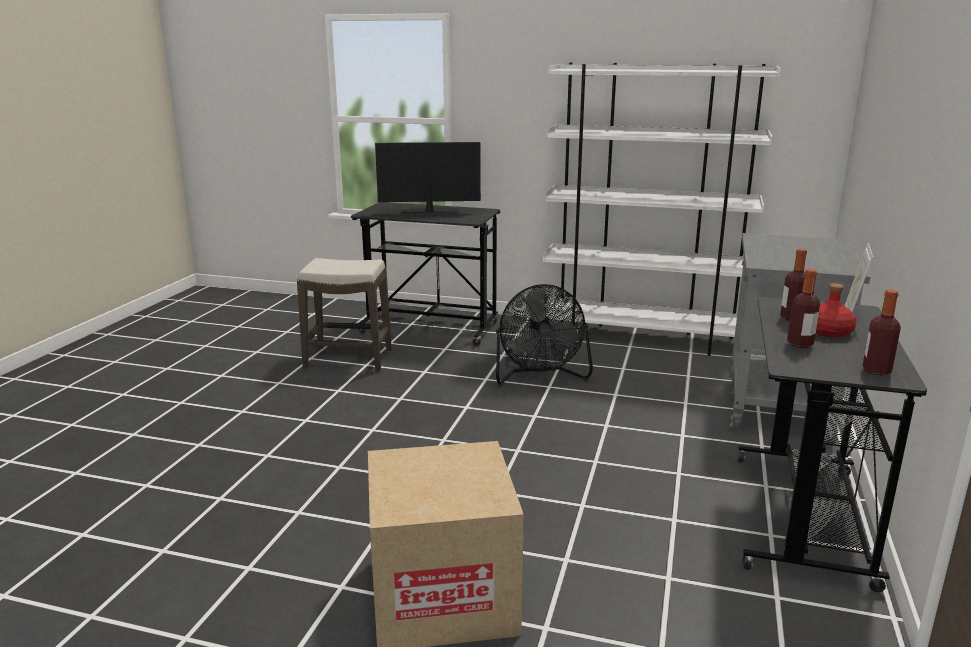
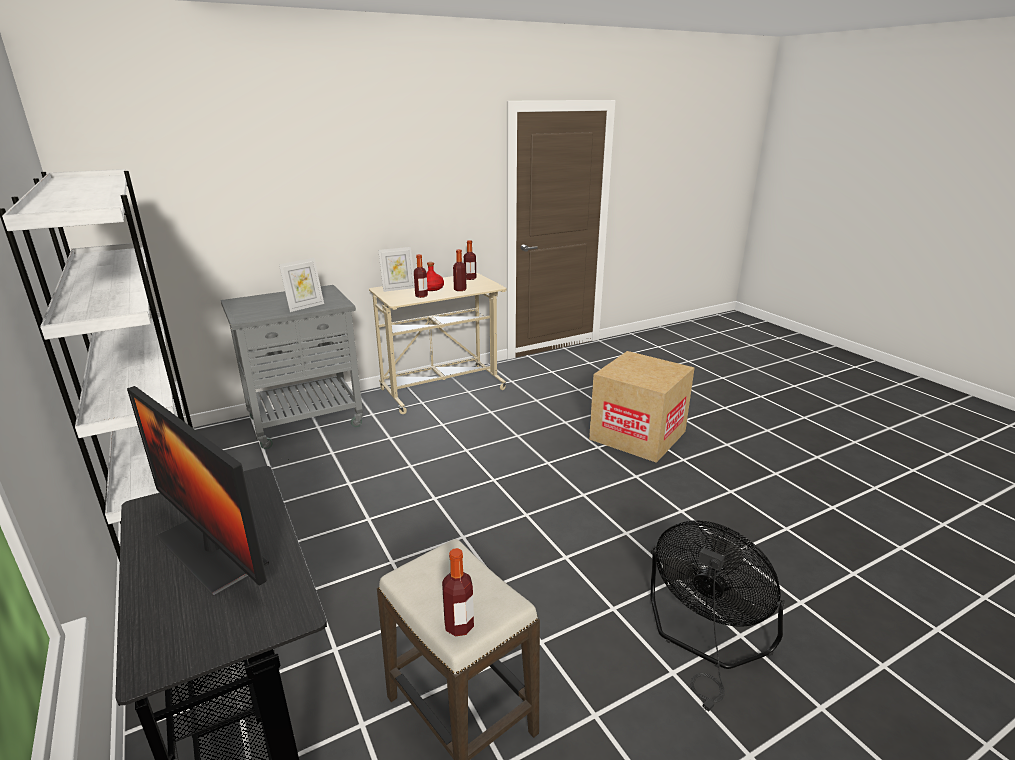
camera: 135 degrees left, 5 degrees up
black fan [496,284,593,387] -> black fan moved to [650,520,785,712]
black desk [738,297,927,592] -> beige desk [369,273,507,414]
none -> picture frame [279,258,324,312]
none -> bottle [442,548,474,637]

